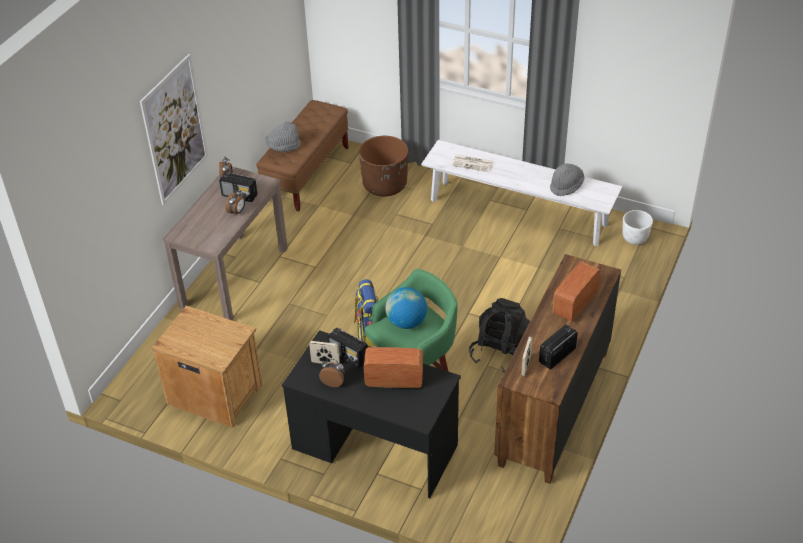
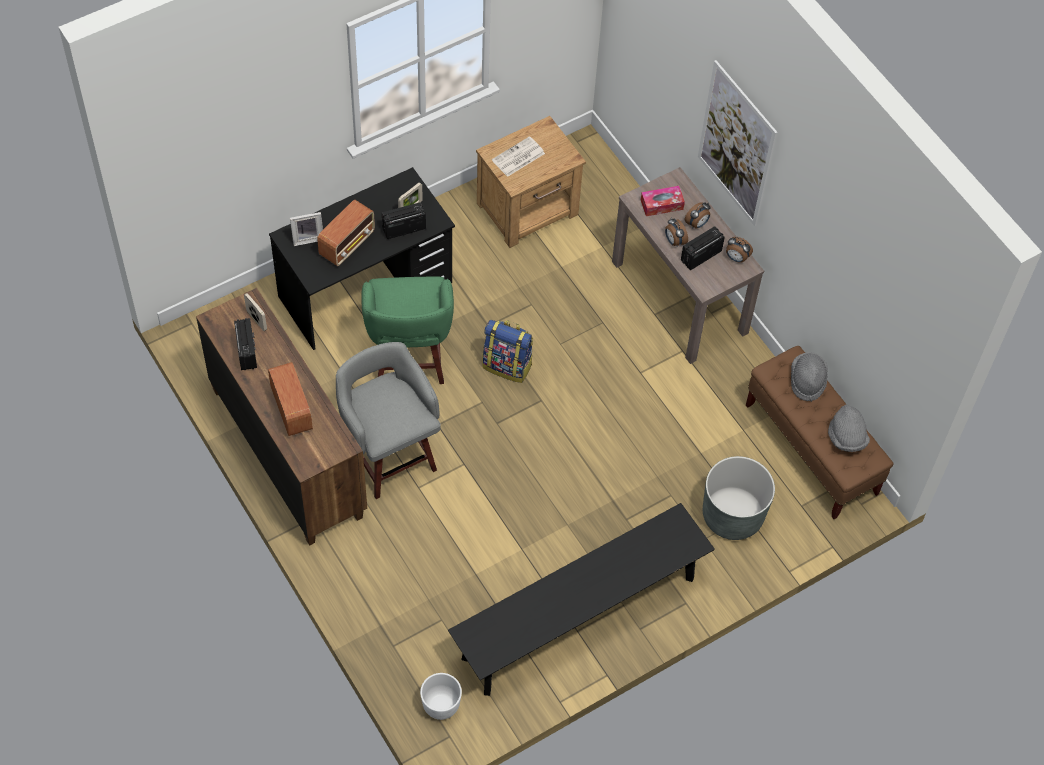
camera: 120 degrees right, 15 degrees up
alarm clock [319,358,345,387] -> alarm clock moved to [685,202,711,228]
brown planter [359,136,408,196] -> grey planter [703,456,775,540]
globe [385,287,427,329] -> none
white bench [421,140,622,246] -> black bench [448,503,715,696]
newspaper [451,155,493,172] -> newspaper moved to [492,136,545,177]
black backpack [469,298,530,373] -> grey stool [336,342,441,499]
grey hat [550,164,584,196] -> grey hat moved to [828,405,870,452]
none -> picture frame [290,212,323,246]
none -> tissue box [641,186,685,216]

